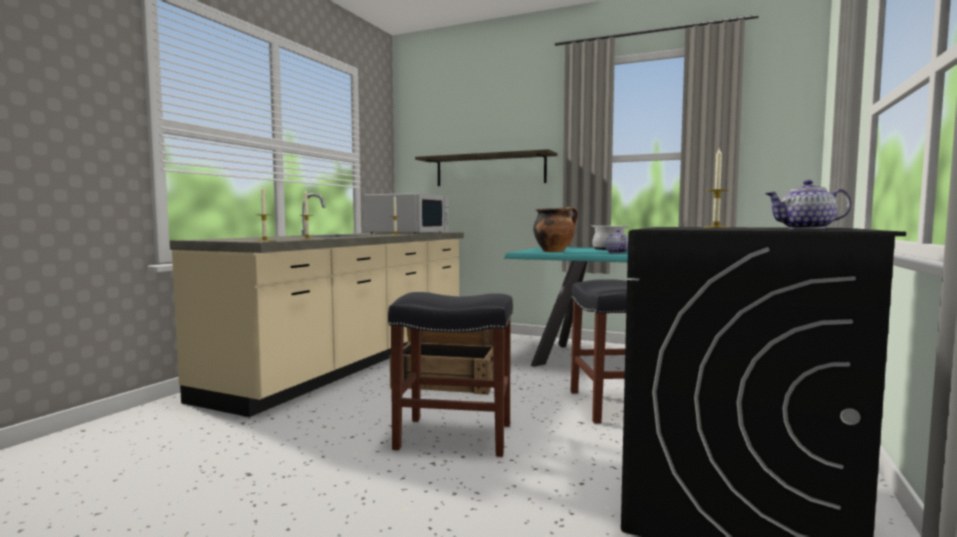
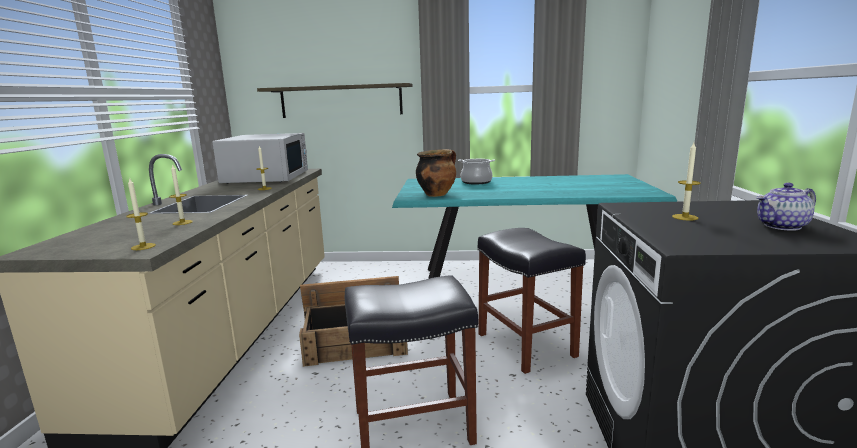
camera: 20 degrees left, 10 degrees up
teapot [605,230,628,254] -> none

